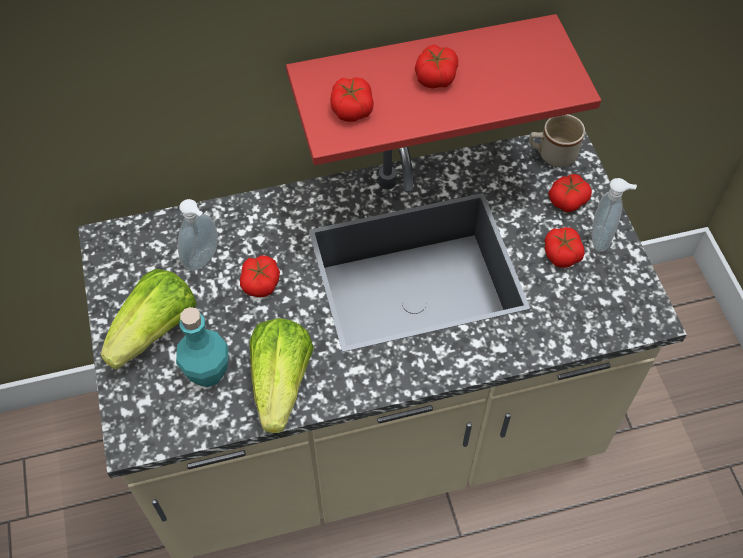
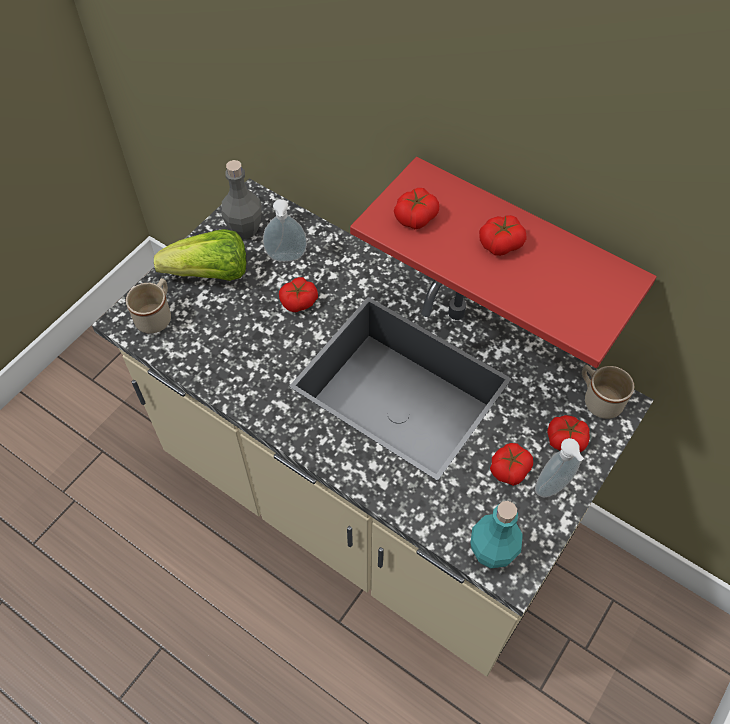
camera: 50 degrees right, 0 degrees up
turquoise bottle [176,307,228,387] -> turquoise bottle moved to [470,501,523,568]
lettuce [250,318,314,433] -> none
none -> beige mug [126,278,171,333]
none -> grey bottle [222,160,262,239]

